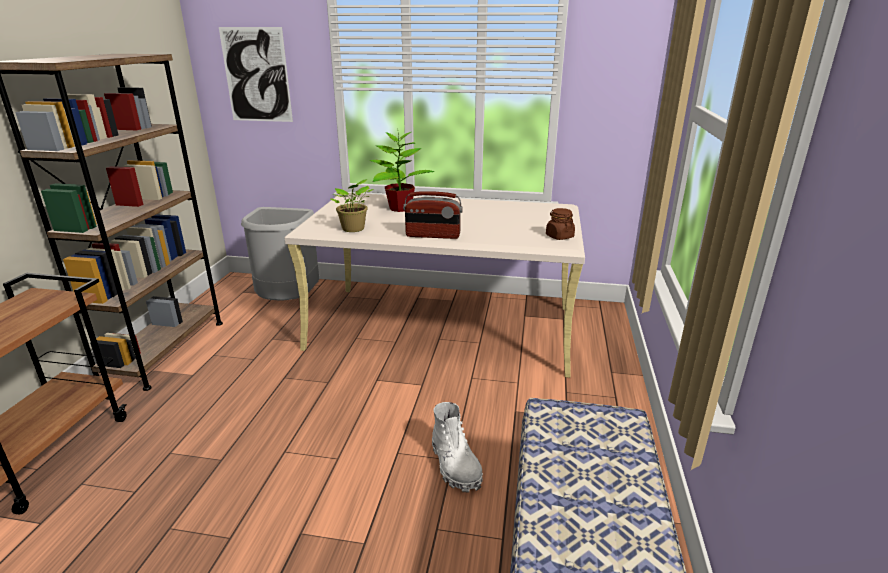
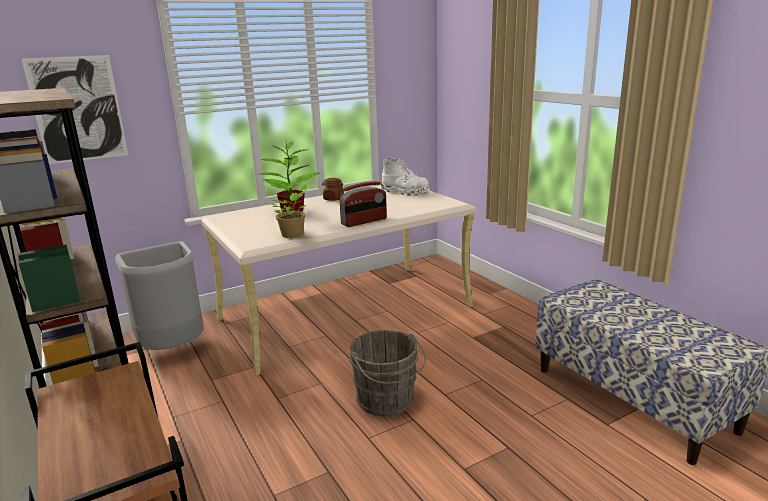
camera: 40 degrees left, 5 degrees down
white boot [432,402,483,492] -> white boot moved to [381,159,430,196]
brown jar [546,208,575,240] -> brown jar moved to [322,178,344,201]
none -> grey bucket [349,330,426,417]

